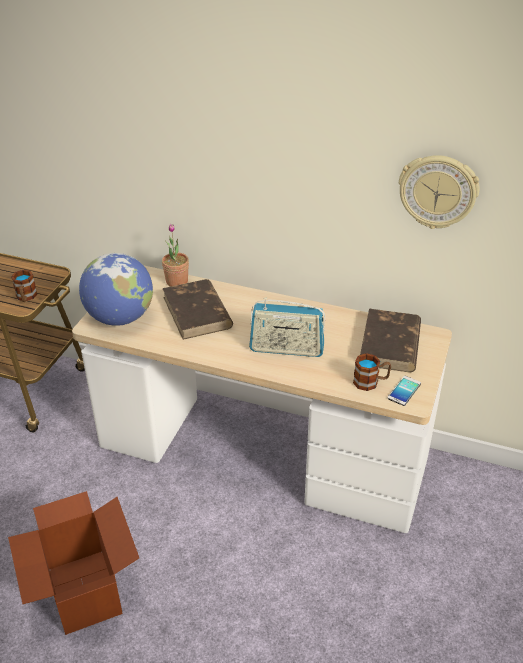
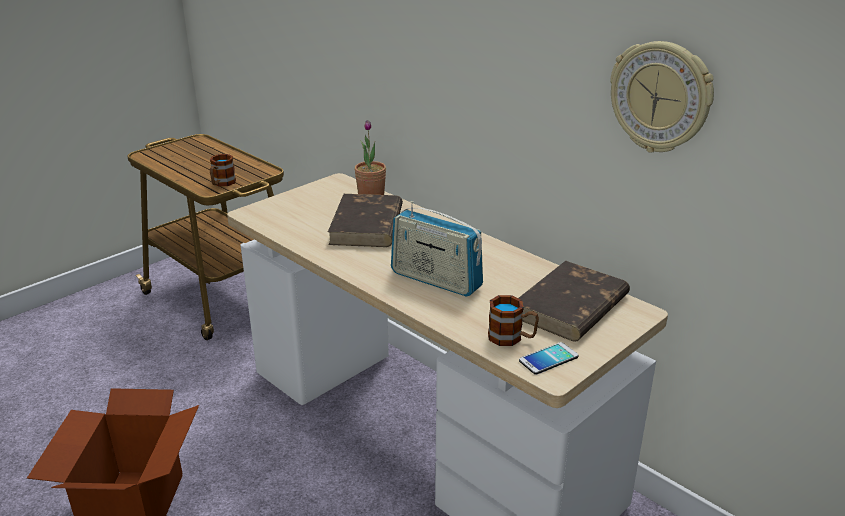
camera: 25 degrees right, 10 degrees down
globe [79,253,153,326] -> none

